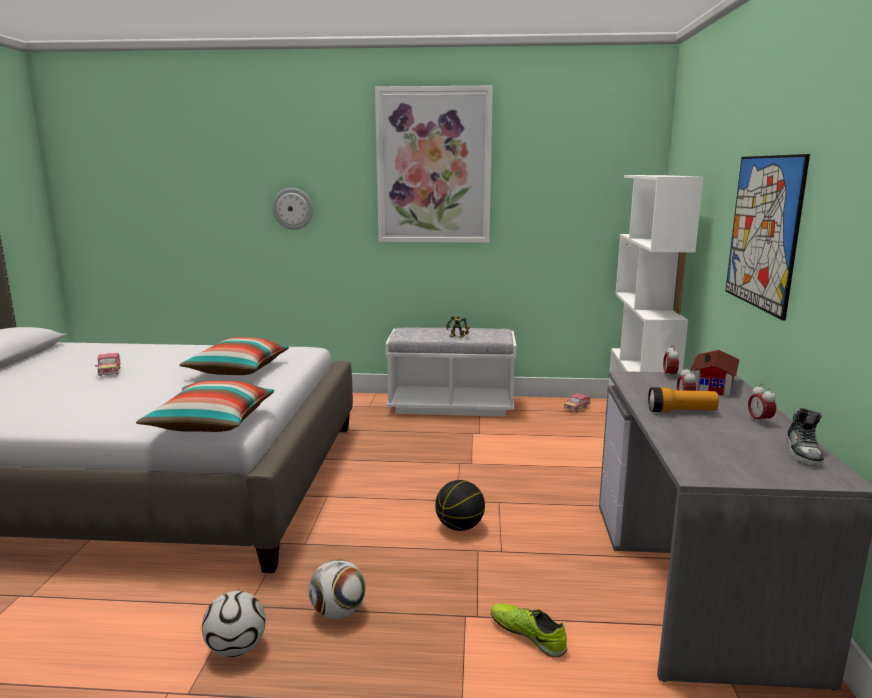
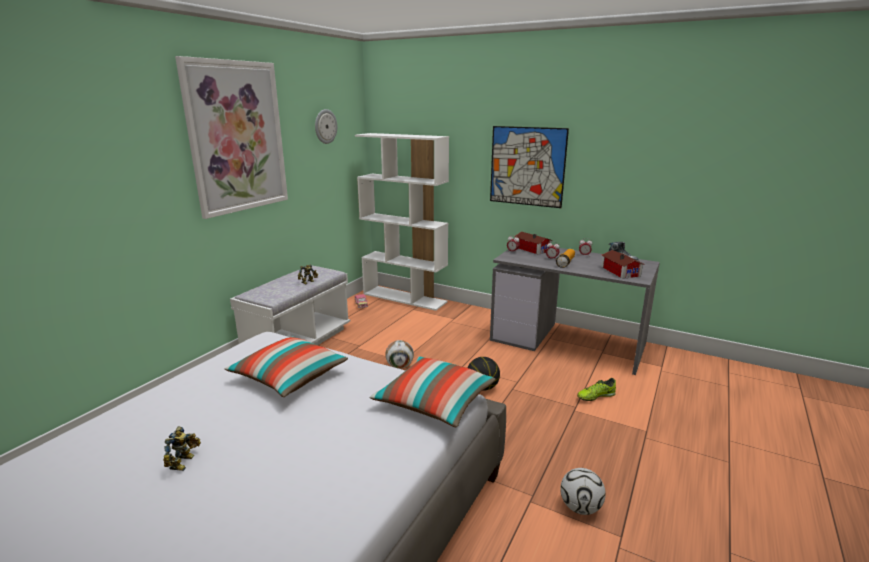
camera: 65 degrees left, 5 degrees up
toy car [95,353,121,376] -> toy robot [163,426,201,471]
wall clock [273,188,313,230] -> wall clock moved to [315,109,337,144]
football [309,559,365,619] -> football moved to [385,340,414,369]
none -> toy house [601,250,645,279]

